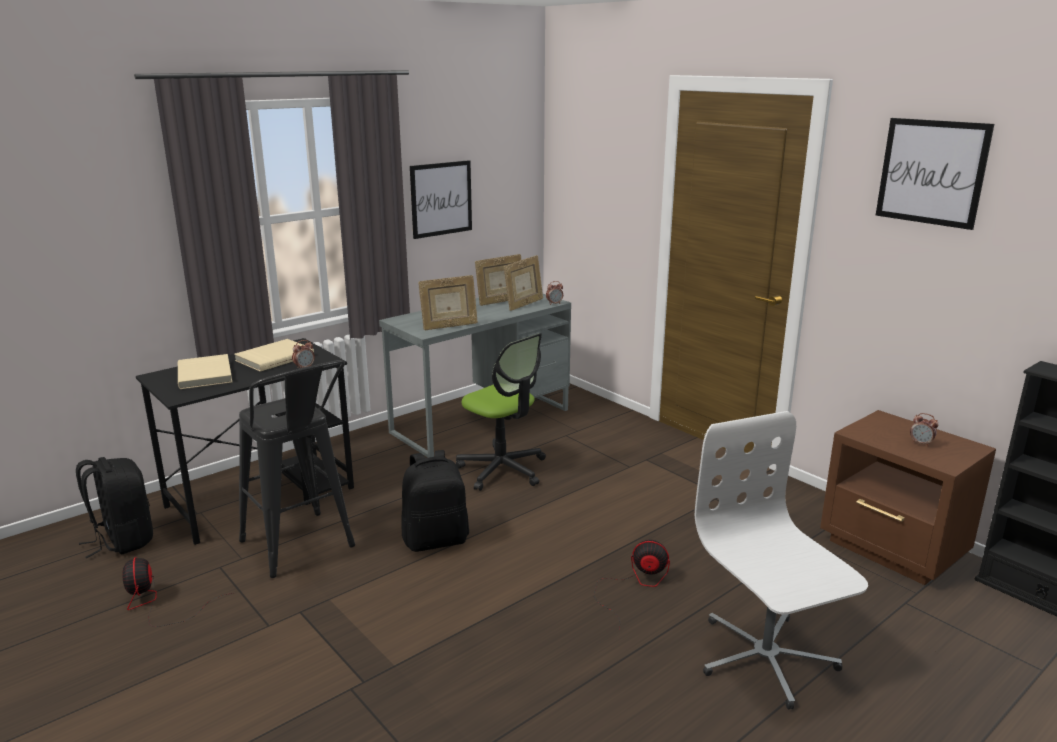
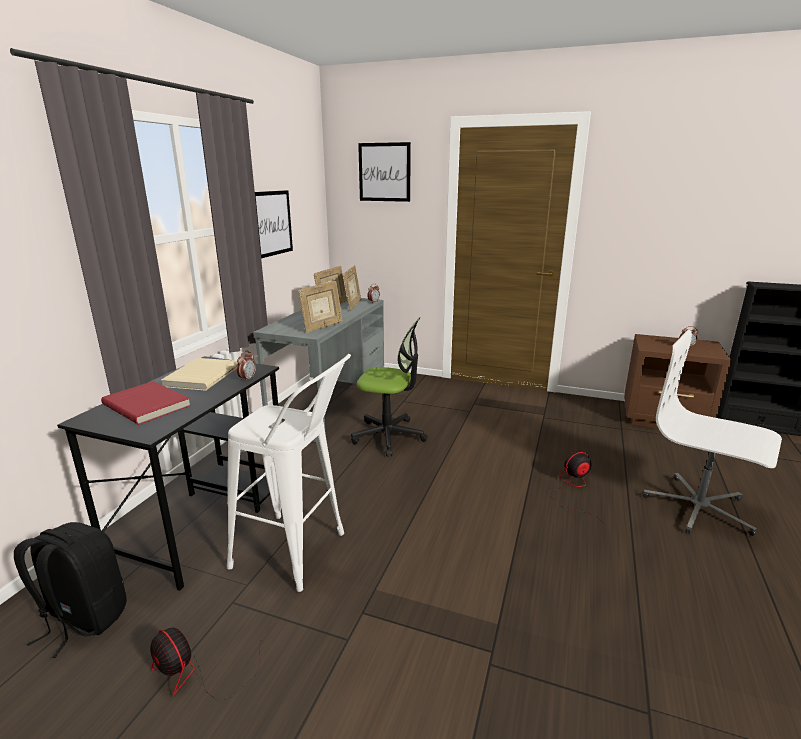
camera: 30 degrees left, 0 degrees up
beige book [178,354,232,389] -> red book [101,381,191,425]
black stool [239,360,355,578] -> white stool [227,354,351,592]
black backpack [401,450,469,552] -> none
picture [876,118,994,230] -> picture moved to [358,142,411,202]

